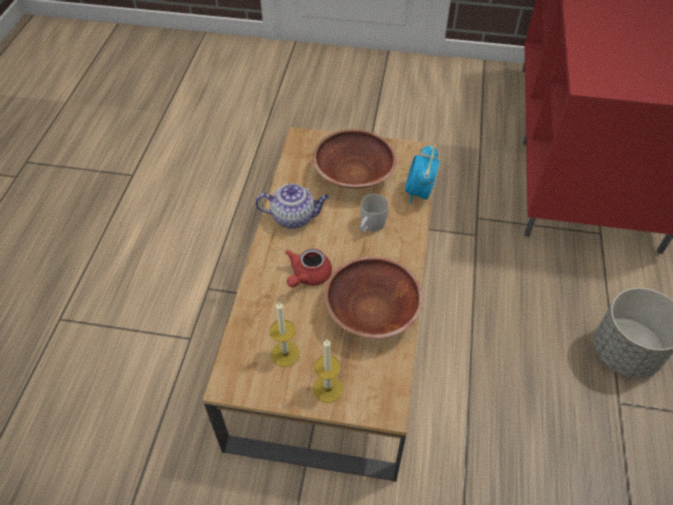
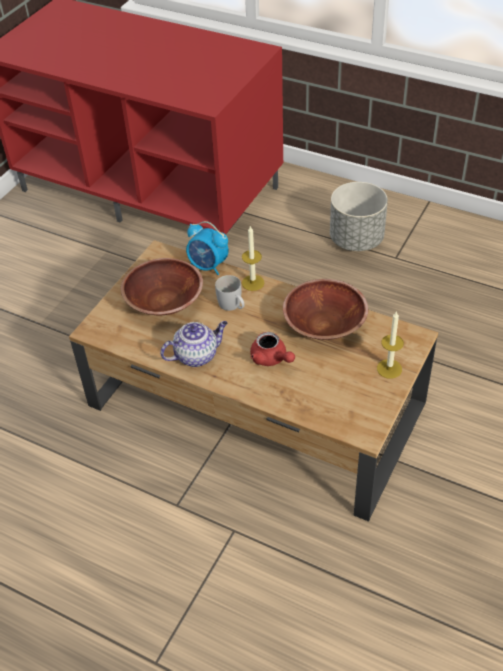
camera: 70 degrees left, 5 degrees down
teapot [255,183,329,229] -> teapot turned 45 degrees clockwise [160,321,228,367]
candle [270,302,300,367] -> candle moved to [242,226,265,291]

